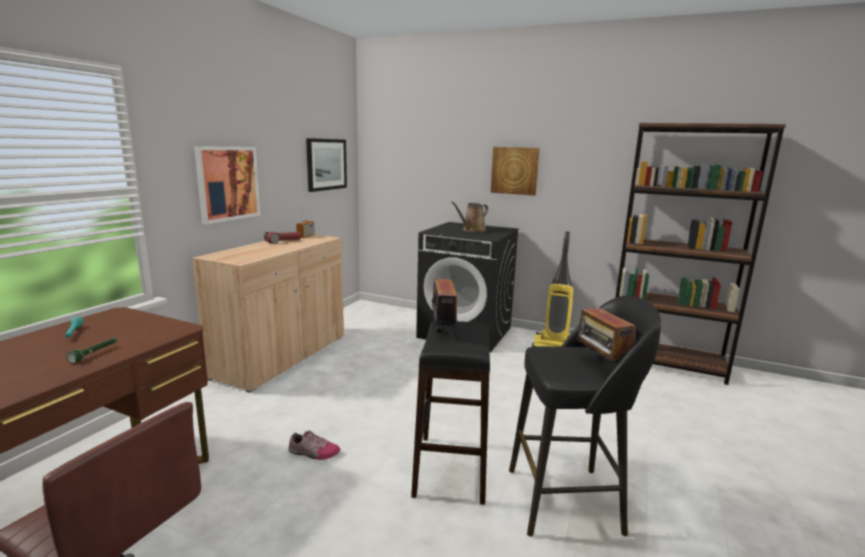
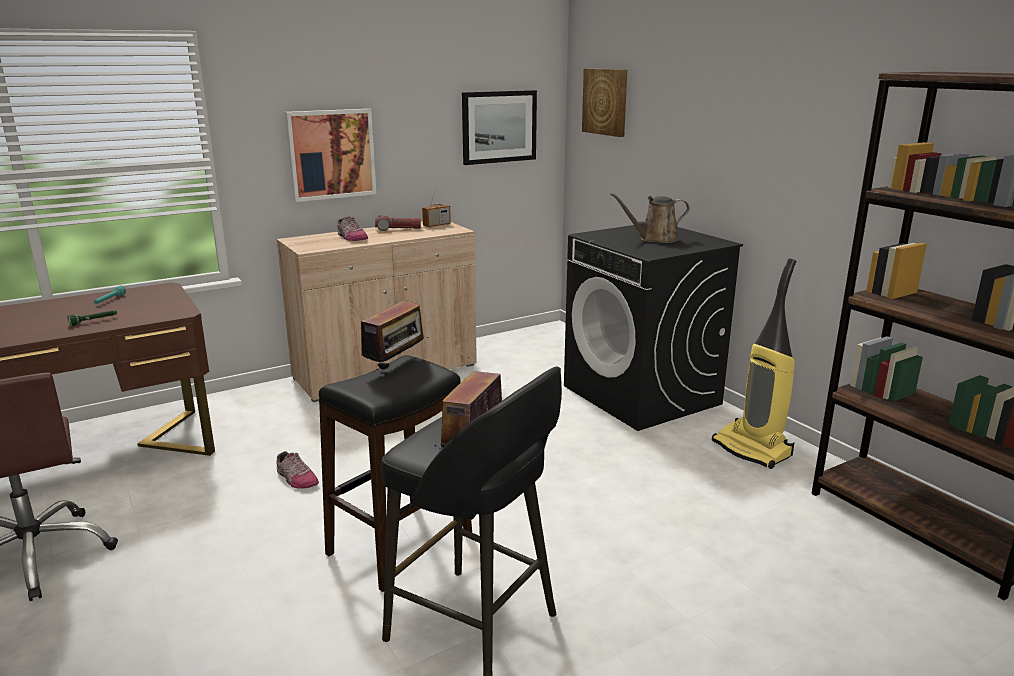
camera: 35 degrees right, 5 degrees up
picture [491,147,540,196] -> picture moved to [582,68,627,137]
none -> shoe [337,216,368,241]

